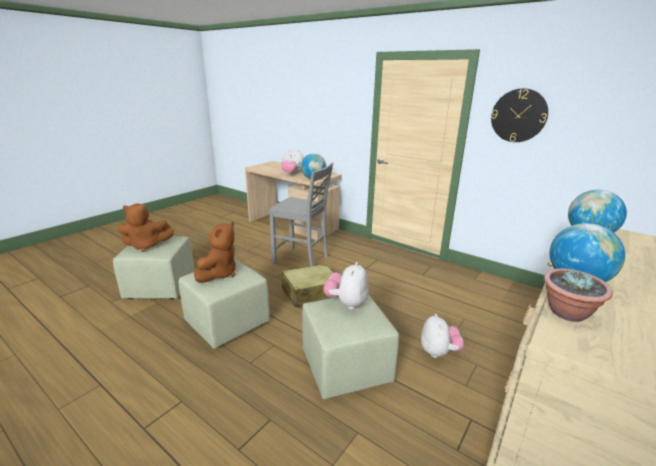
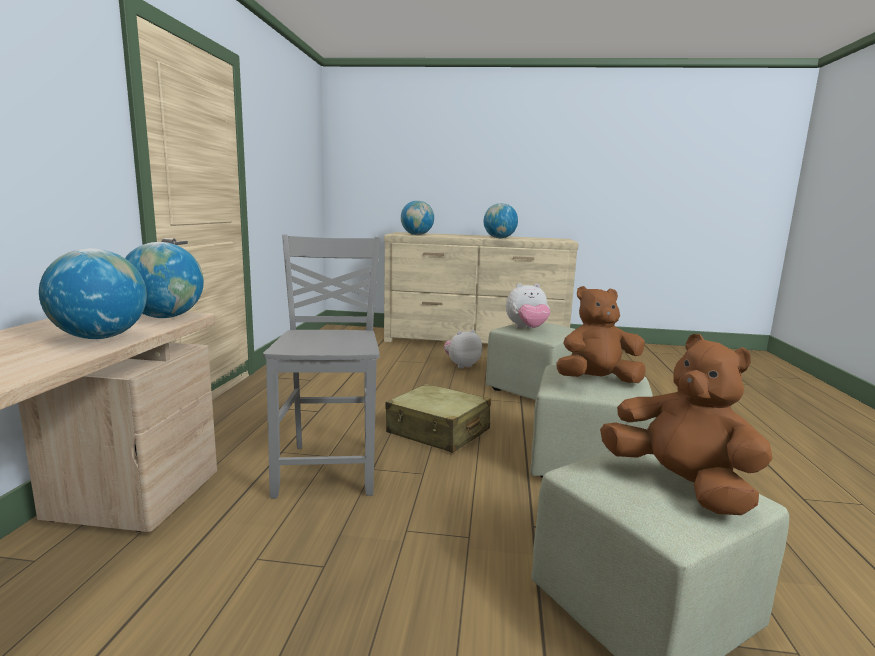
camera: 120 degrees left, 10 degrees down
plush toy [281,149,304,174] -> globe [39,248,147,339]
wall clock [491,88,548,142] -> none
potted plant [544,268,613,322] -> none

